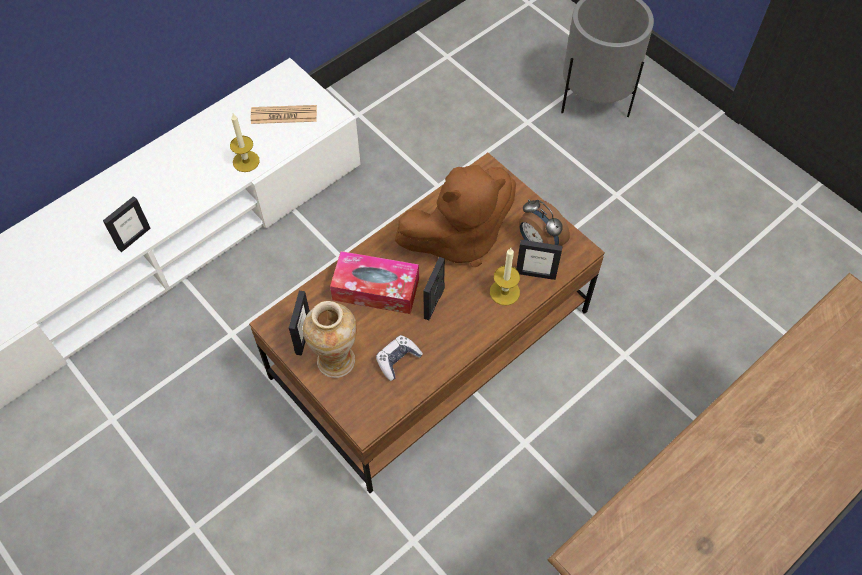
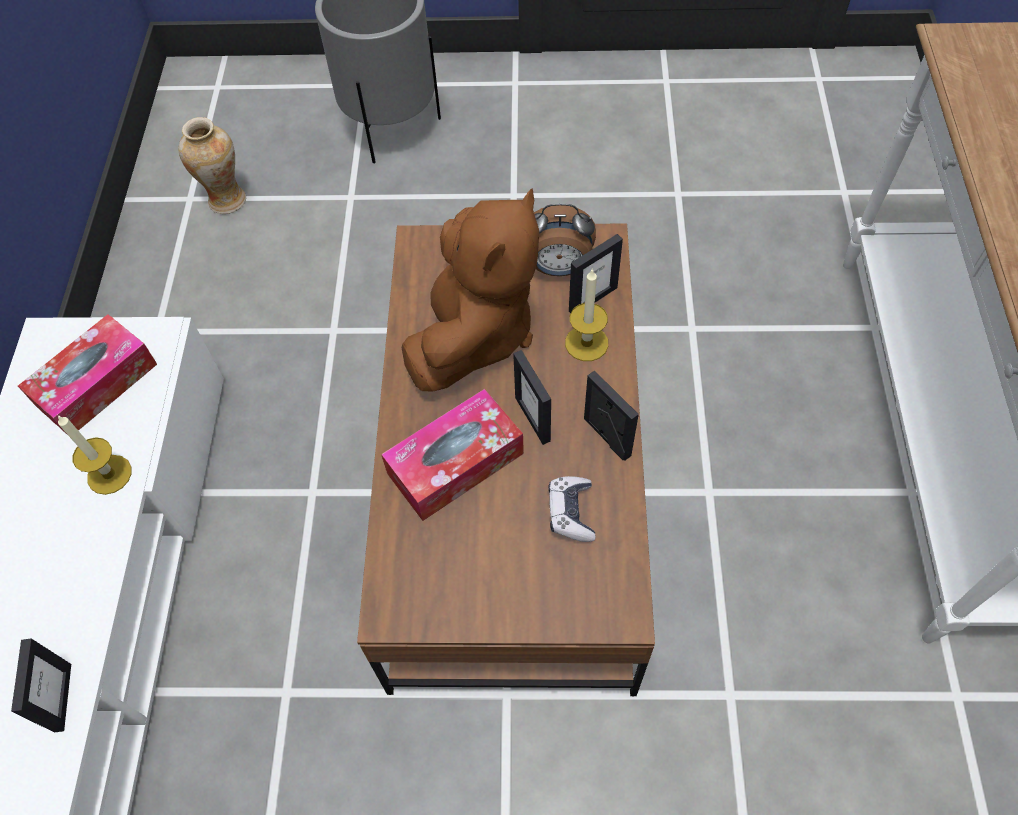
camera: 45 degrees left, 0 degrees up
newspaper [251,105,317,124] -> tissue box [18,314,157,433]
picture frame [289,291,310,356] -> picture frame moved to [584,371,639,461]
vase [303,301,357,378] -> vase moved to [178,117,246,214]

